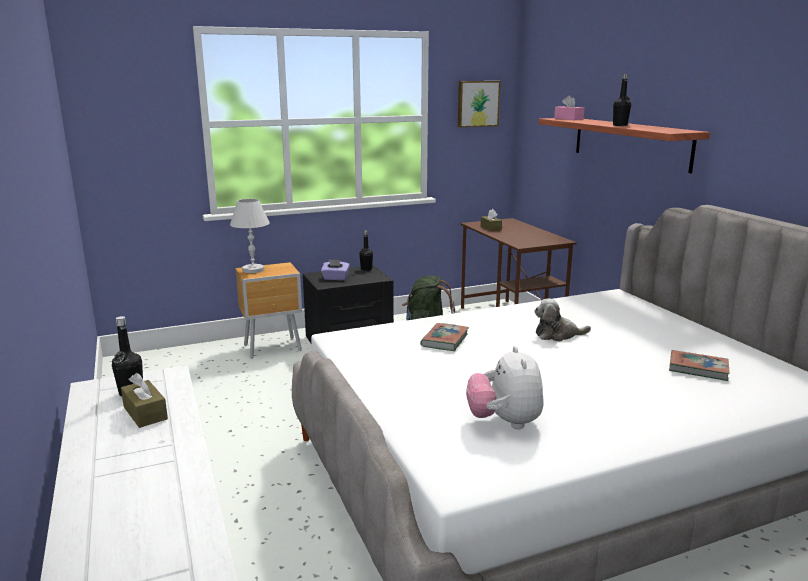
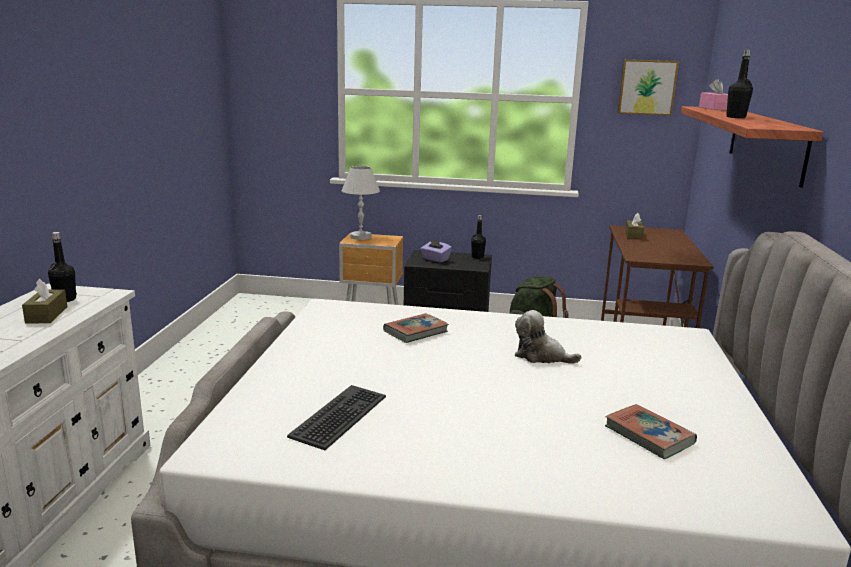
camera: 30 degrees right, 0 degrees up
plush toy [466,346,544,429] -> keyboard [287,385,386,450]

